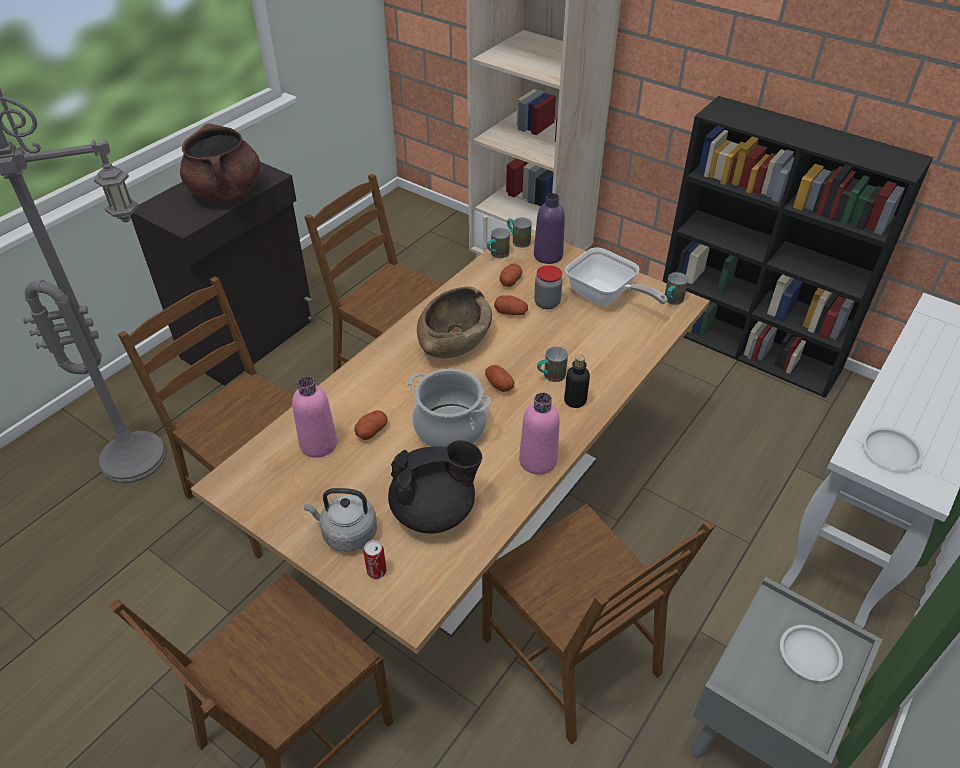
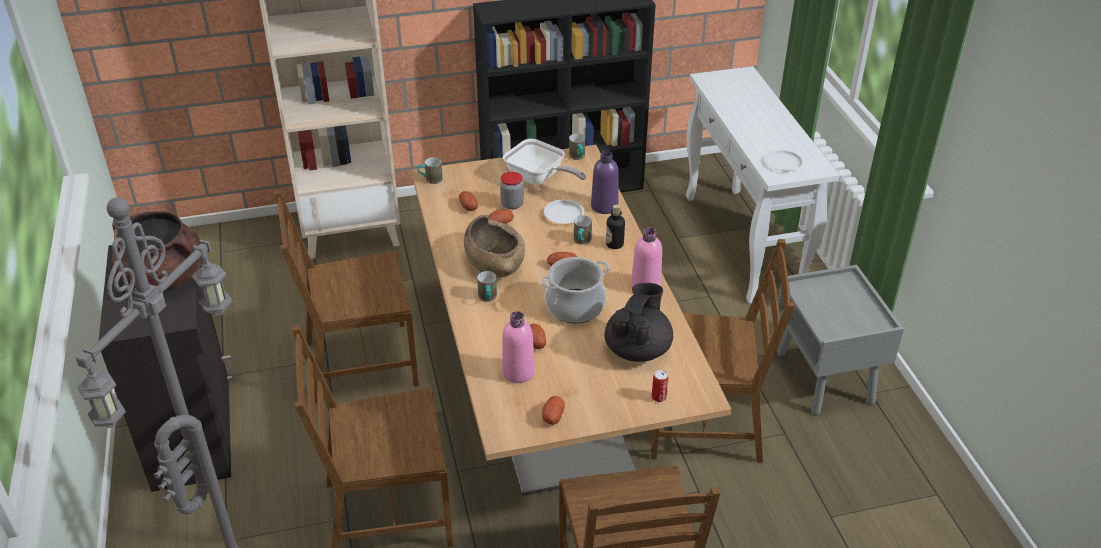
camera: 50 degrees left, 5 degrees down
grey kettle [304,488,377,552] -> none
mug [487,228,510,258] -> mug moved to [477,271,497,302]
purple bottle [534,193,565,264] -> purple bottle moved to [591,150,619,214]
frying pan [565,247,667,305] -> frying pan turned 45 degrees clockwise [503,139,586,185]
white plate [780,625,843,681] -> white plate moved to [544,200,584,224]
none -> potato [542,396,565,425]

